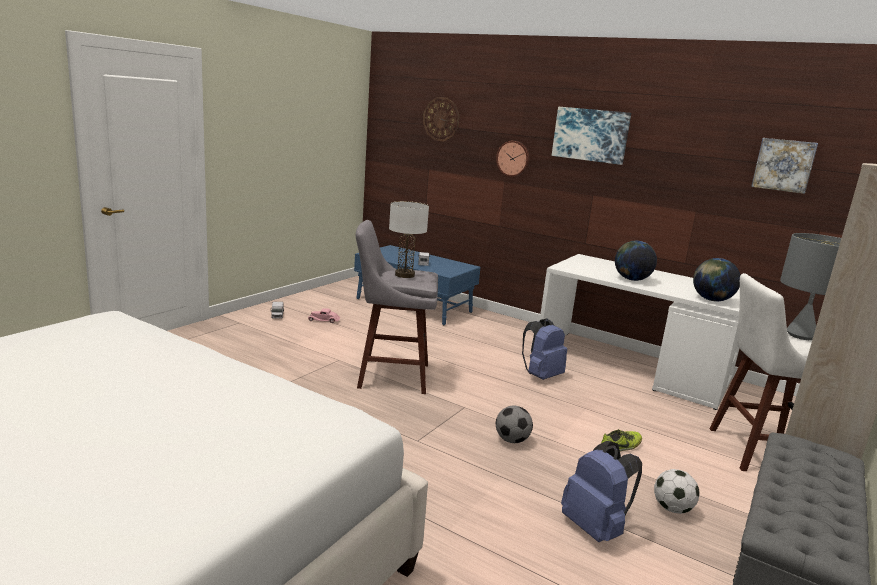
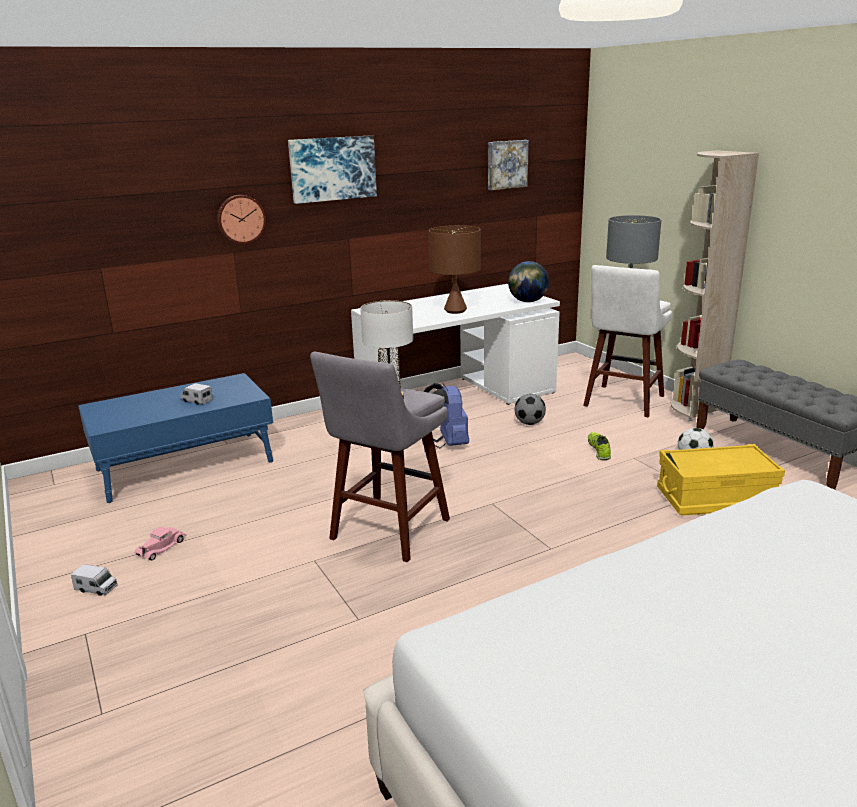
camera: 60 degrees left, 5 degrees up
wall clock [423,97,460,142] -> none
football [496,406,533,443] -> football moved to [514,394,546,425]
blue backpack [561,441,642,542] -> yellow storage box [657,444,785,516]
globe [615,241,657,281] -> brown table lamp [429,225,481,314]

